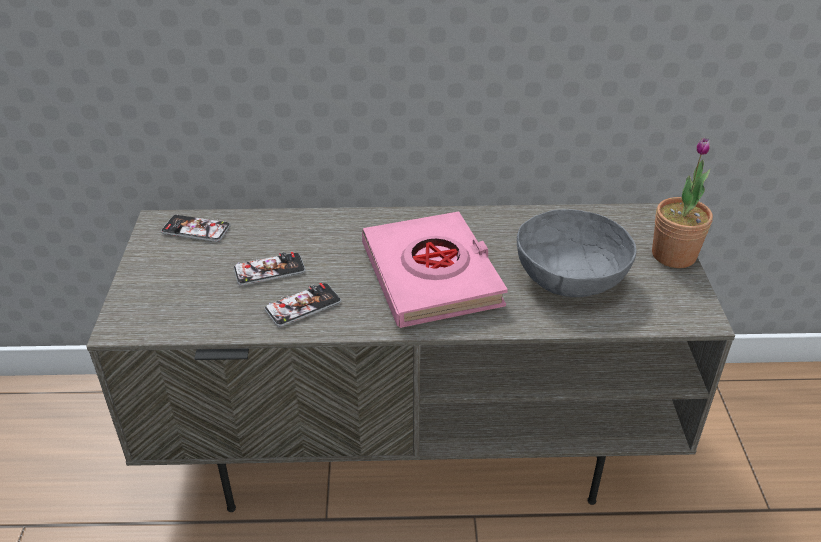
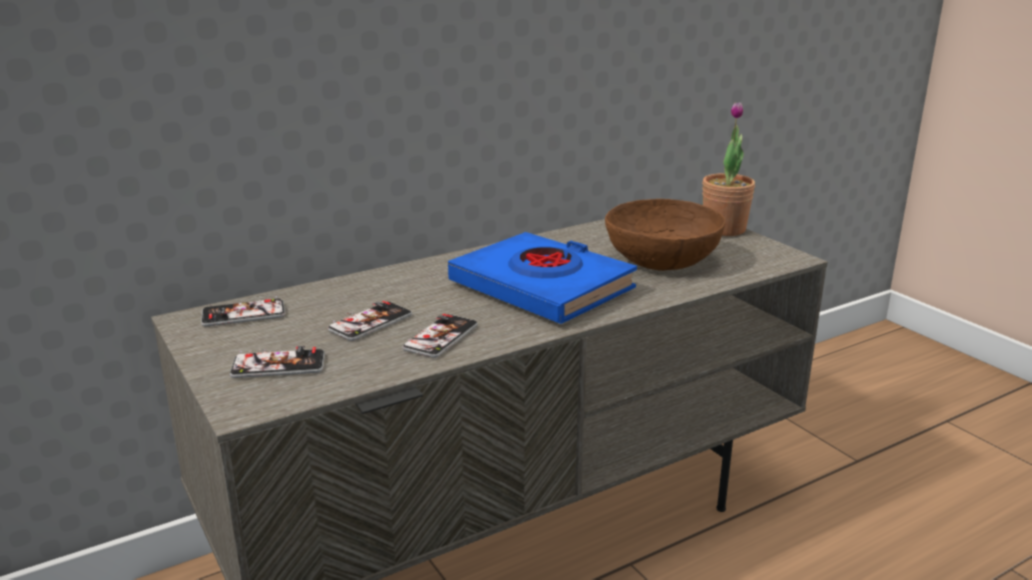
camera: 30 degrees left, 15 degrees down
pink book [362,211,508,328] -> blue book [448,232,637,324]
grey bowl [517,209,637,297] -> brown bowl [605,199,725,271]
none -> phone [230,346,325,378]

